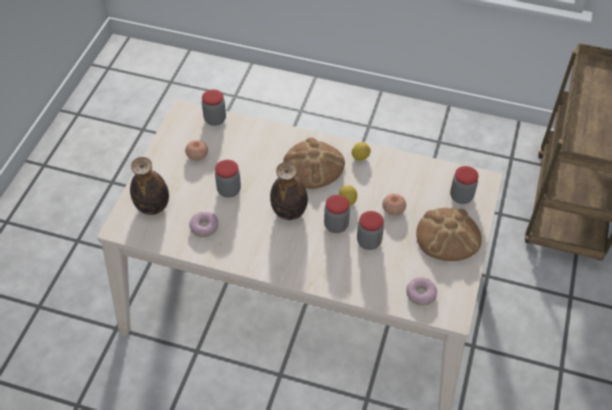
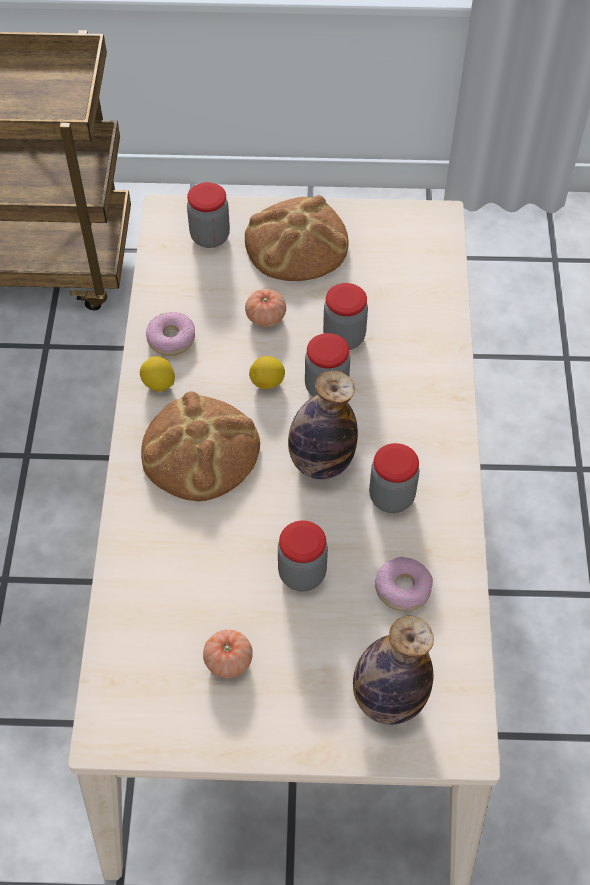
camera: 105 degrees left, 5 degrees up
jar [202,89,226,126] -> jar moved to [369,443,419,513]
donut [406,277,437,306] -> donut moved to [146,312,195,356]

